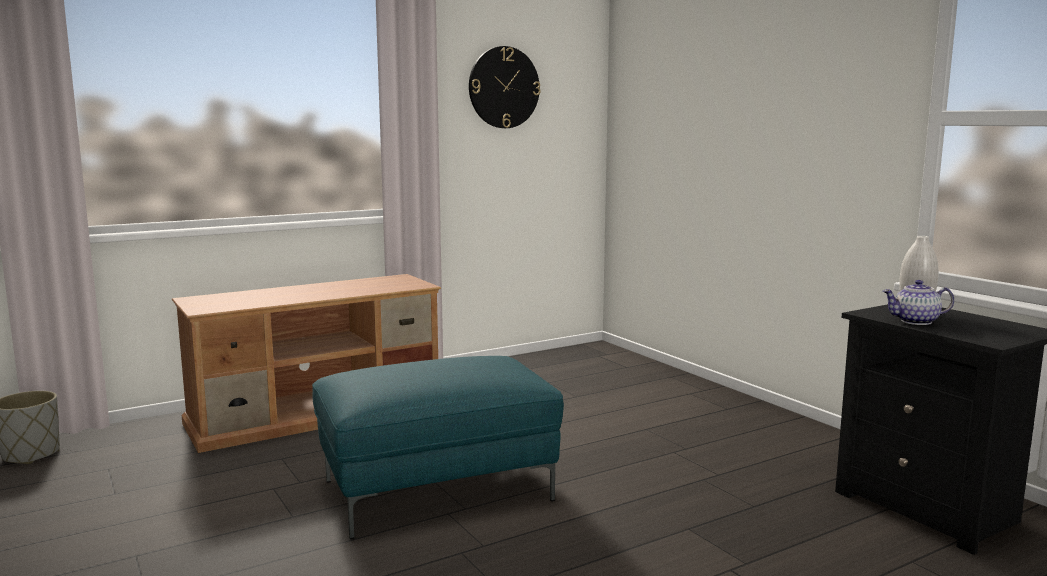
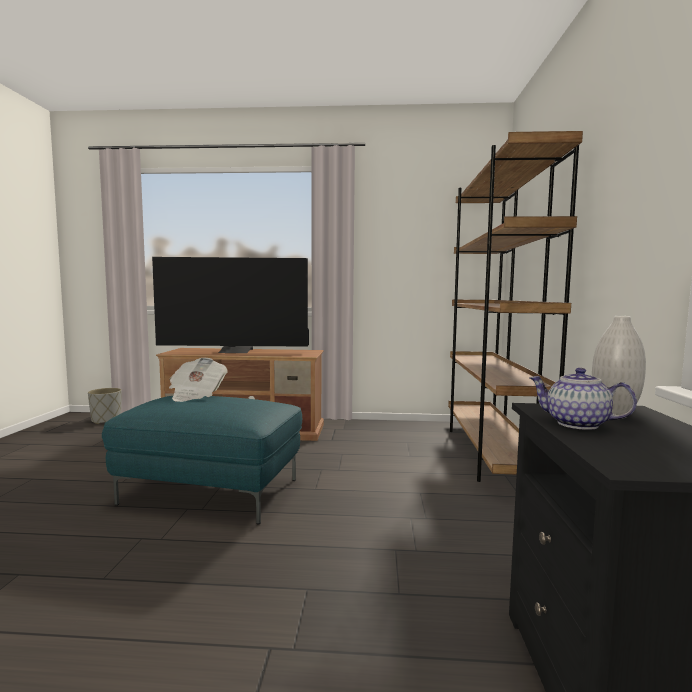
camera: 35 degrees right, 5 degrees down
wall clock [469,46,540,128] -> none
none -> television [152,257,309,353]
none -> newspaper [169,358,228,402]
none -> brown bookcase [448,131,583,482]

